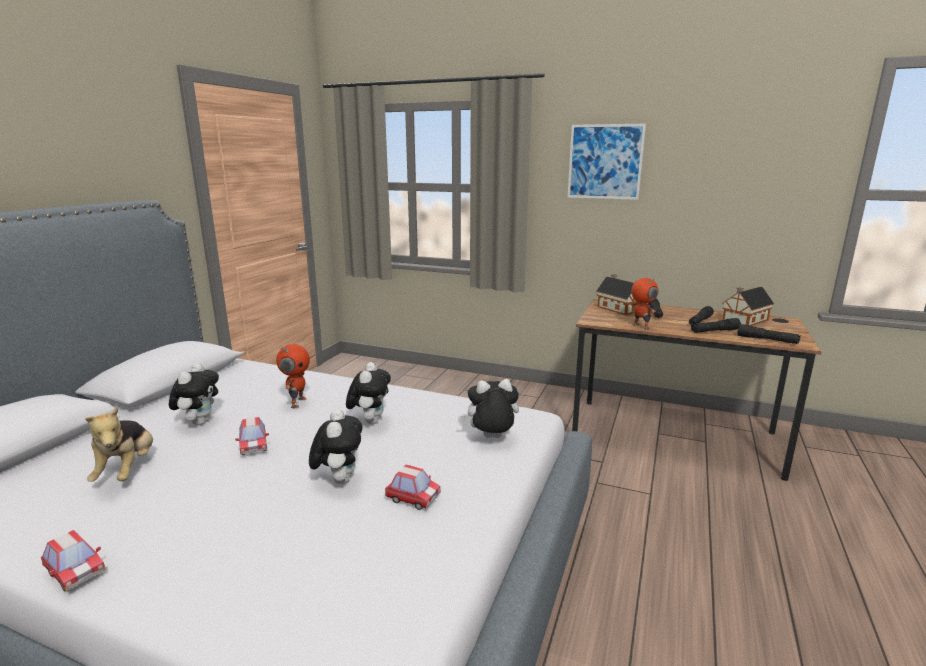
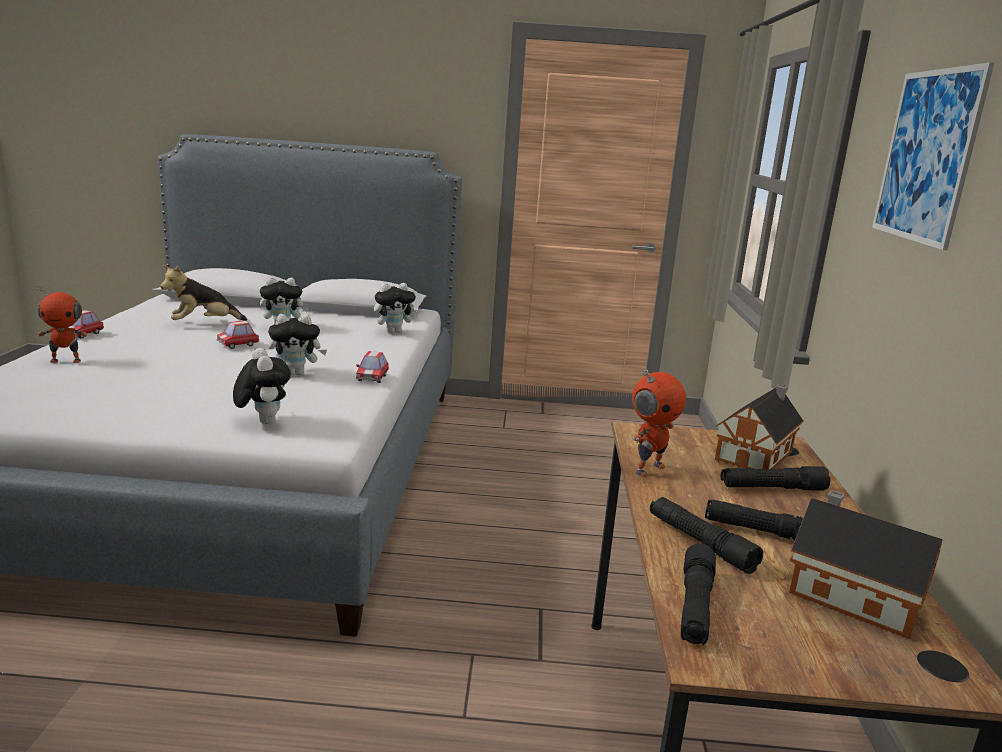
camera: 70 degrees right, 0 degrees up
toy robot [276,344,310,409] -> toy robot moved to [37,286,88,363]
plush toy [309,409,362,484] -> plush toy moved to [374,283,419,333]
toy car [385,465,441,510] -> toy car moved to [356,351,389,383]

